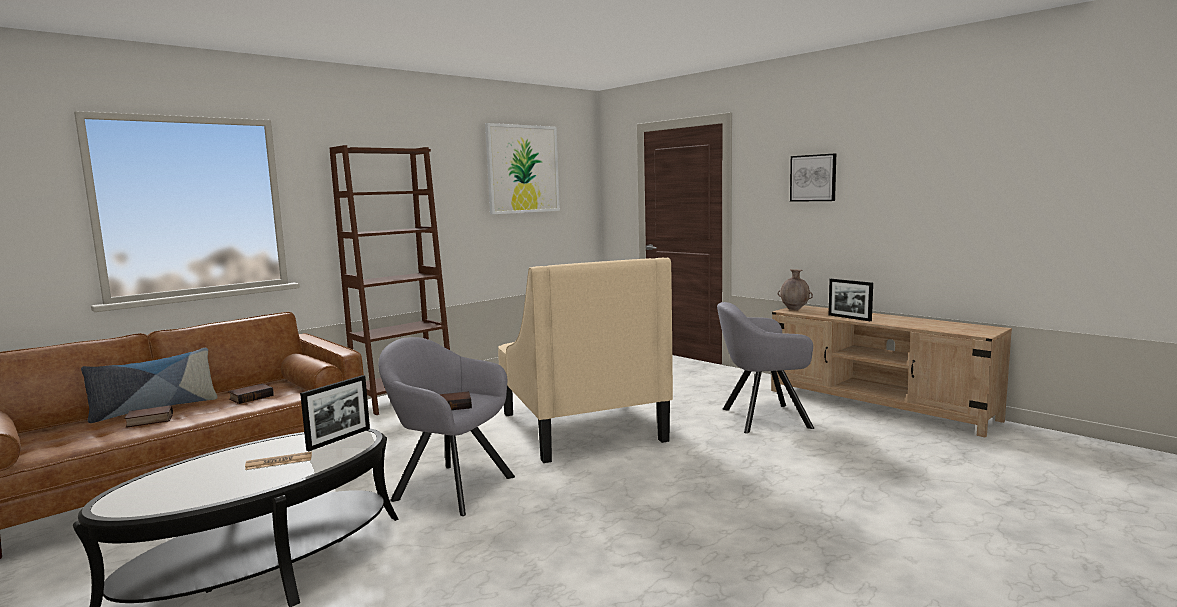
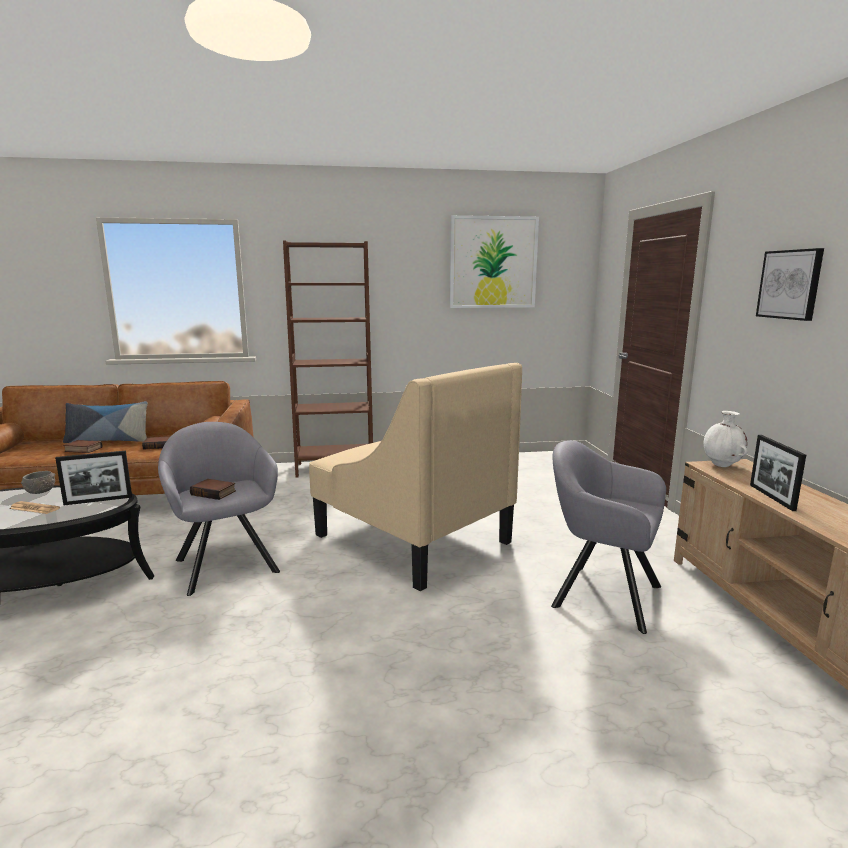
camera: 35 degrees right, 5 degrees up
beige armchair [498,258,673,463] -> beige armchair turned 60 degrees counterclockwise [309,363,522,591]
brown vase [778,269,813,310] -> white vase [704,411,747,467]
none -> grey bowl [21,471,55,494]

